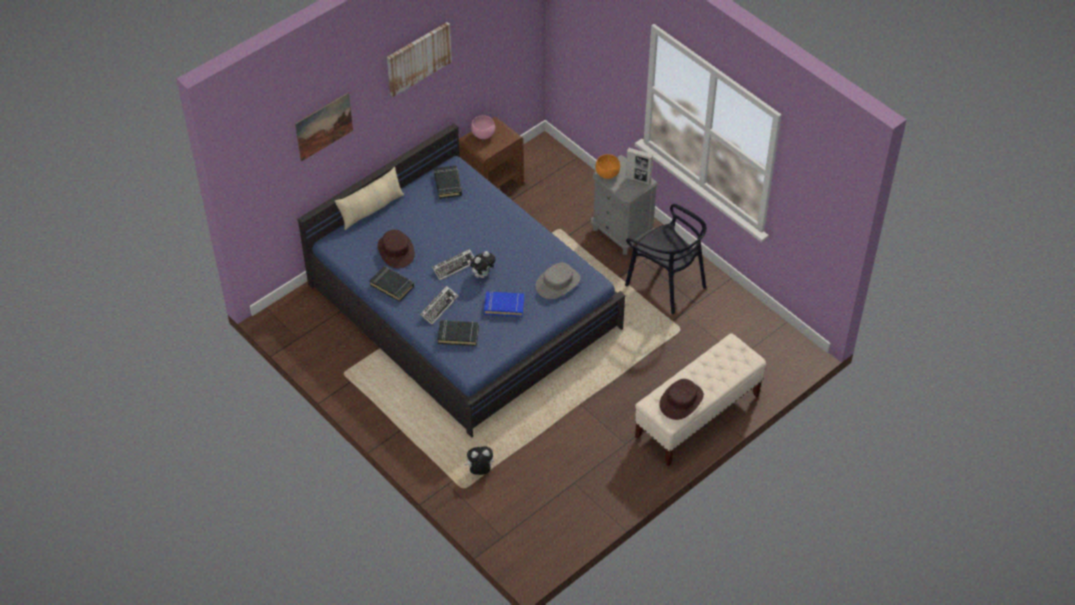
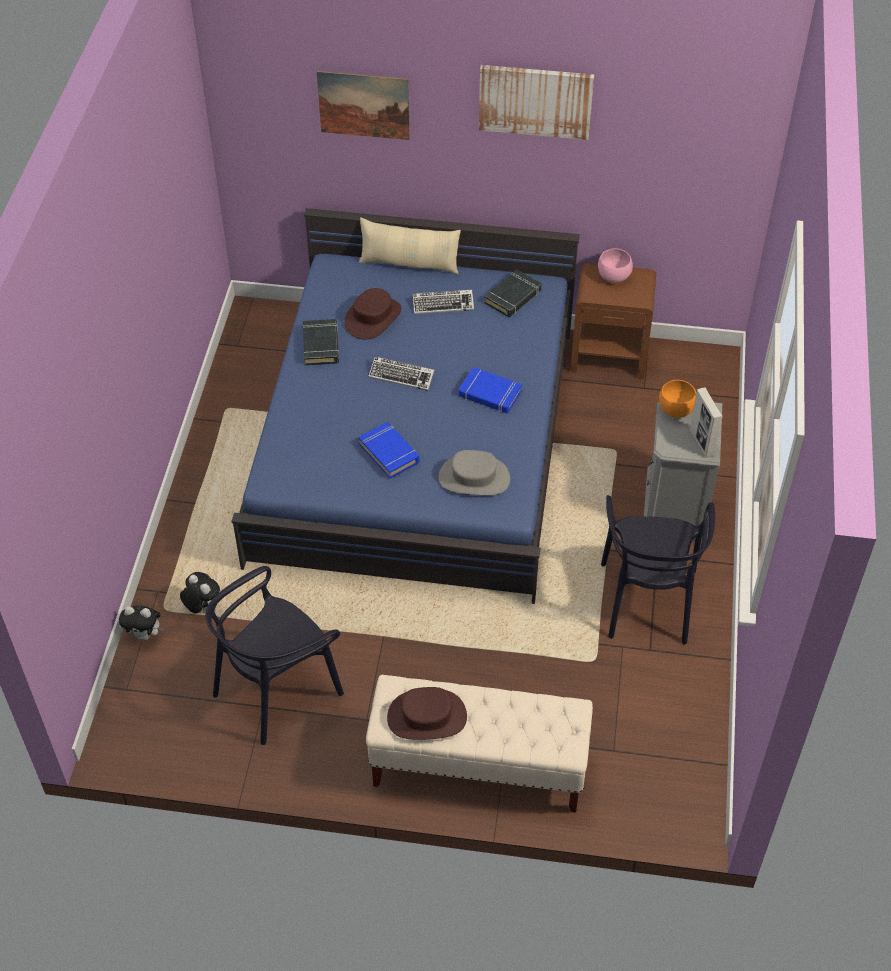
camera: 50 degrees right, 0 degrees up
keyboard [420,286,459,325] -> keyboard moved to [412,289,474,314]
black book [437,320,479,346] -> none
plush toy [470,251,495,278] -> plush toy moved to [119,605,164,640]
none -> black chair [205,566,344,745]
none -> blue book [459,367,522,414]

